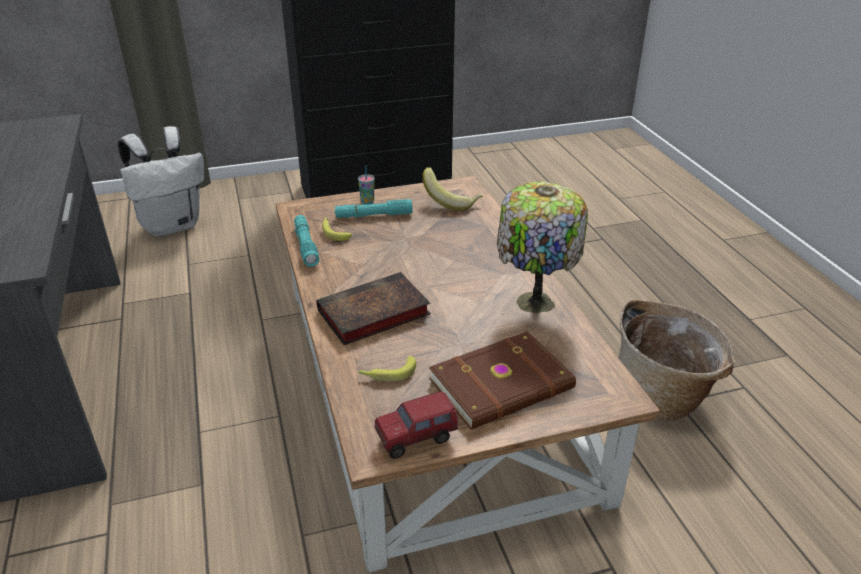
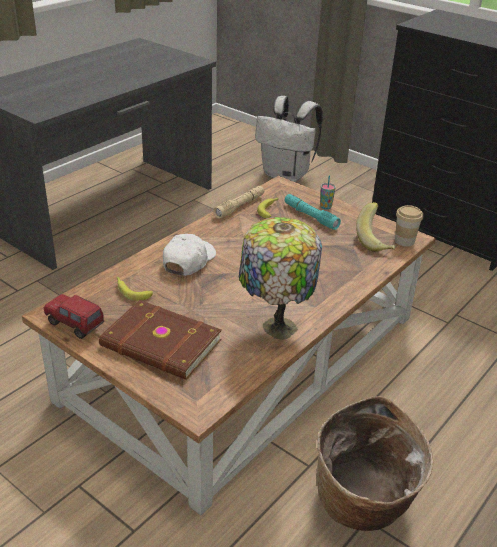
camera: 55 degrees right, 0 degrees up
turquoise flashlight [294,215,319,267] -> beige flashlight [213,186,264,219]
book [317,272,431,345] -> white cap [163,234,216,276]
none -> cup [395,205,423,247]

